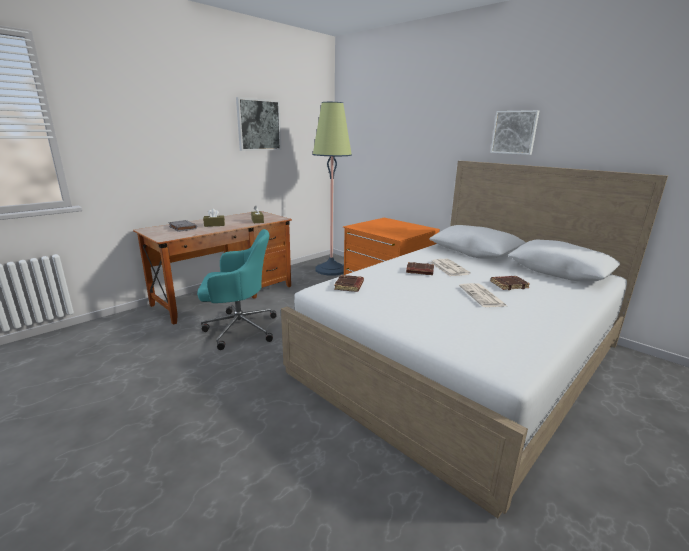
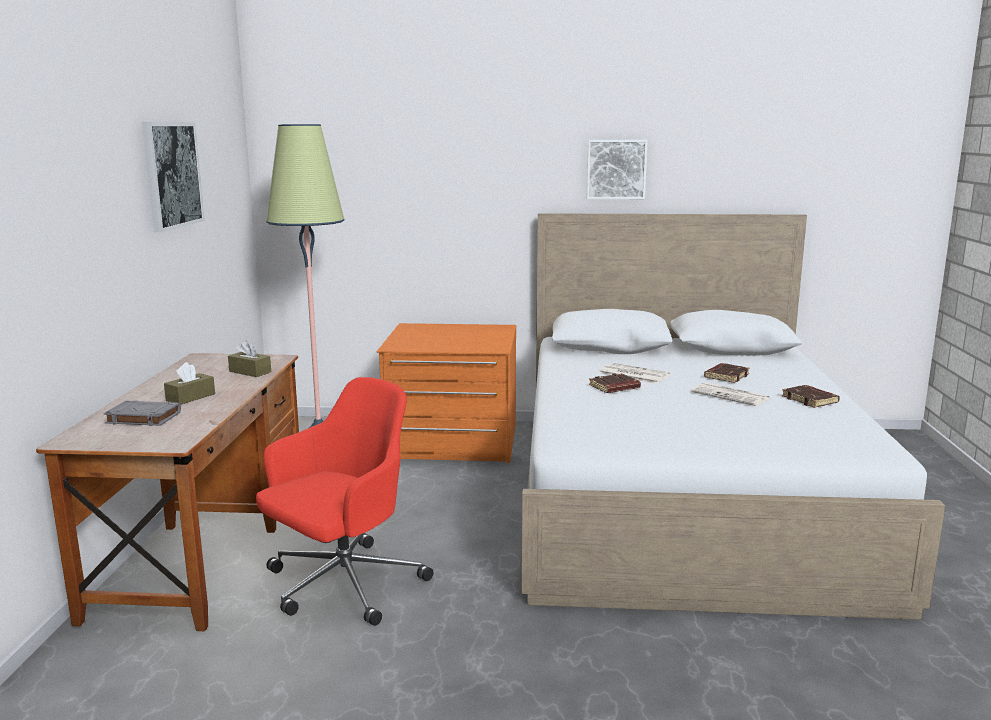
camera: 40 degrees left, 5 degrees down
turquoise office chair [197,229,277,350] -> red office chair [256,377,434,626]
brown book [334,275,364,292] -> brown book moved to [782,385,840,408]

